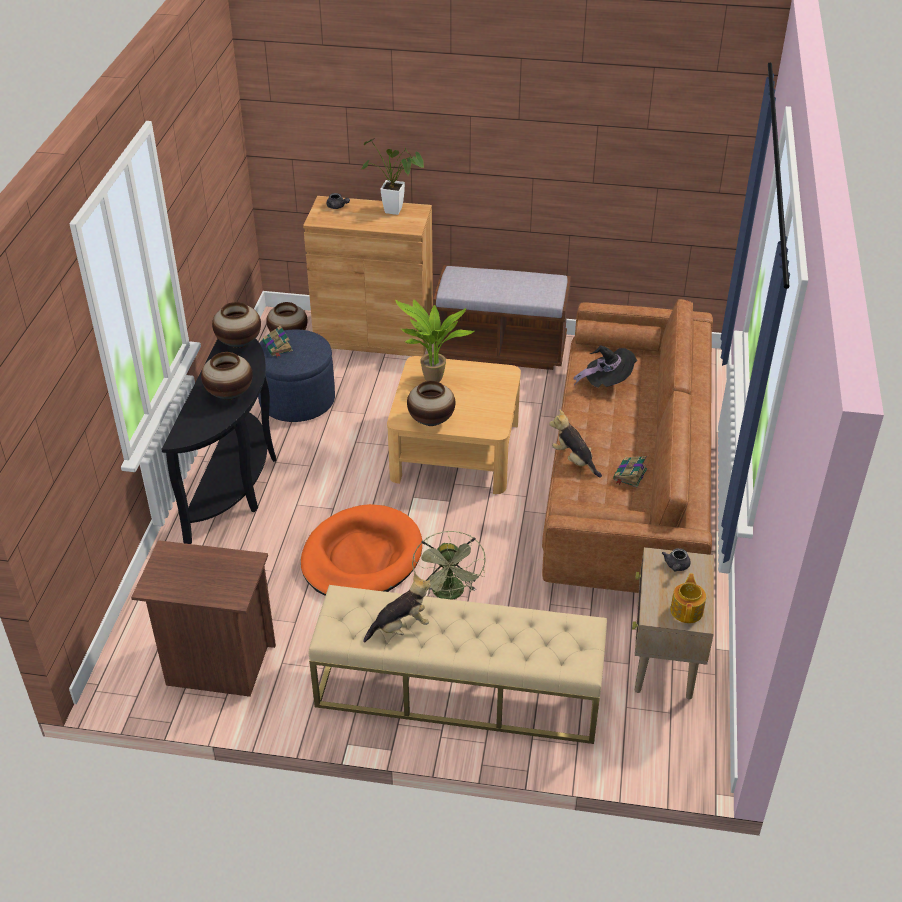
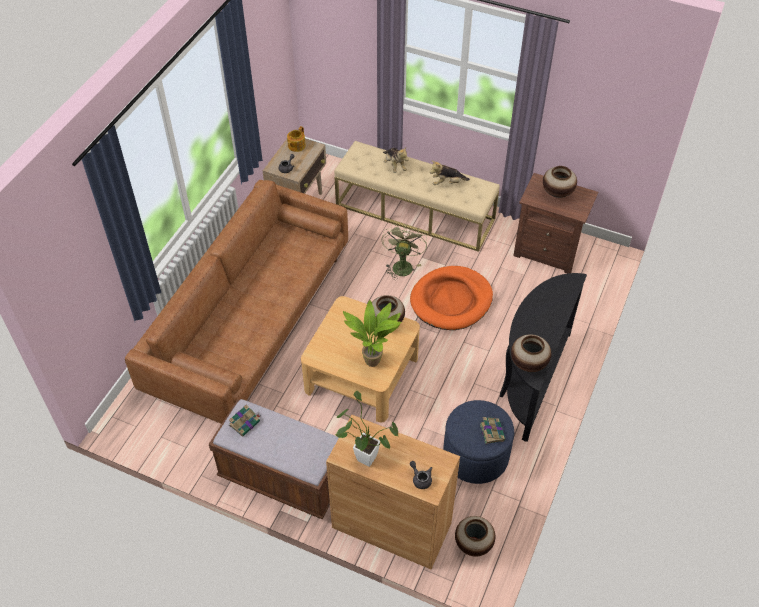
camera: 165 degrees left, 10 degrees up
vase [201,352,253,400] -> vase moved to [543,166,577,198]
plush toy [549,409,602,477] -> plush toy moved to [383,148,409,173]
black hat [573,345,637,388] -> none
book [613,456,647,487] -> book moved to [229,404,260,436]

